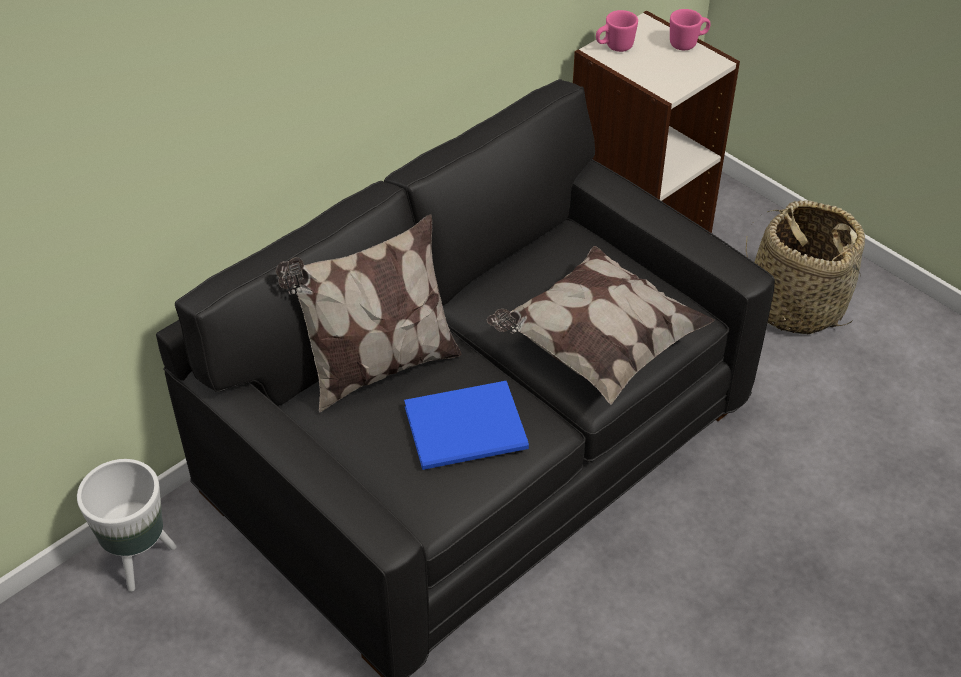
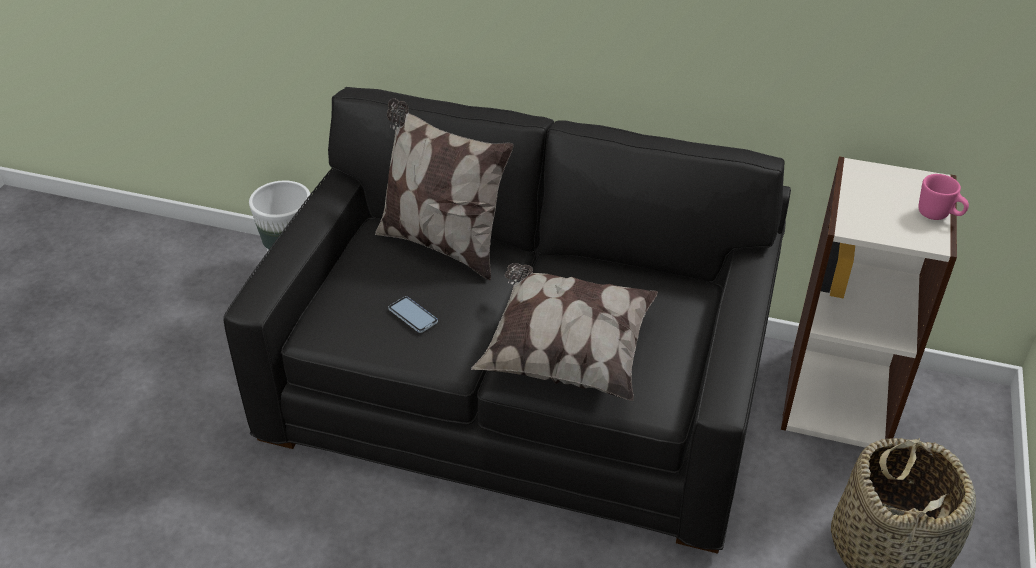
camera: 60 degrees right, 5 degrees down
blue book [404,381,529,470] -> phone [388,296,438,333]
pink mug [596,10,638,52] -> none

